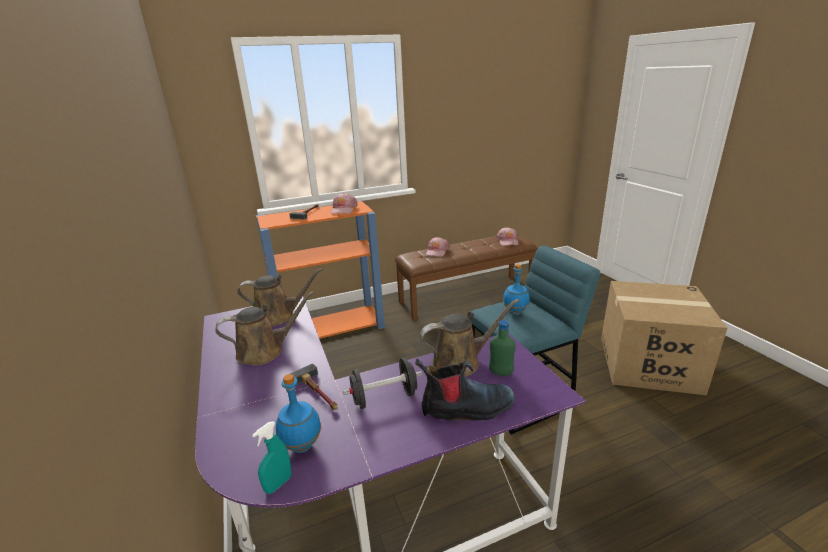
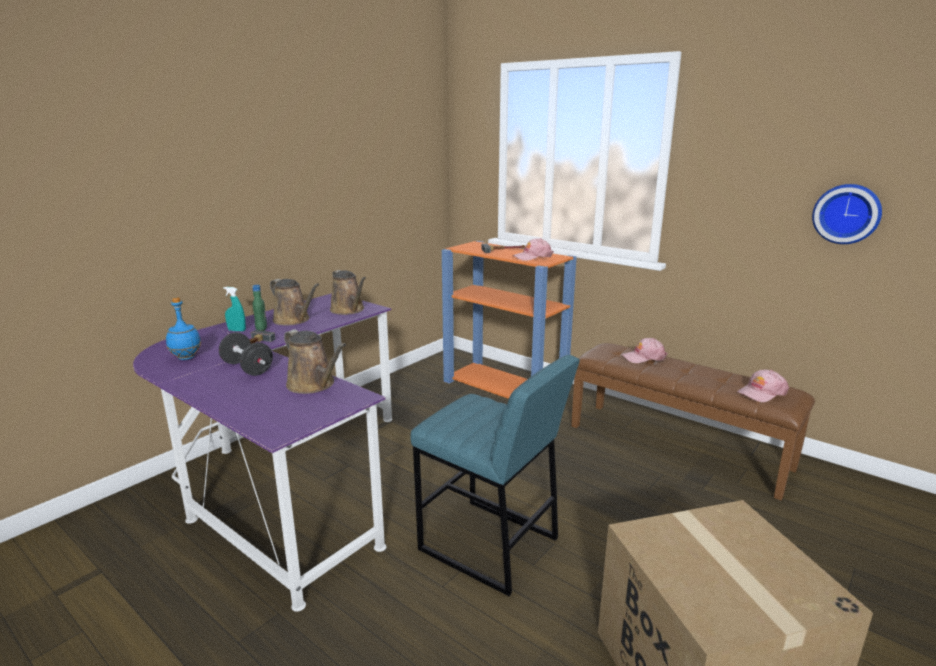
camera: 60 degrees right, 5 degrees down
turquoise spray bottle [252,422,292,494] -> turquoise spray bottle moved to [223,287,246,331]
boot [415,359,515,421] -> none
green bottle [489,320,516,376] -> green bottle moved to [252,285,267,331]
blue bottle [503,264,530,315] -> none
none -> wall clock [812,184,882,244]

